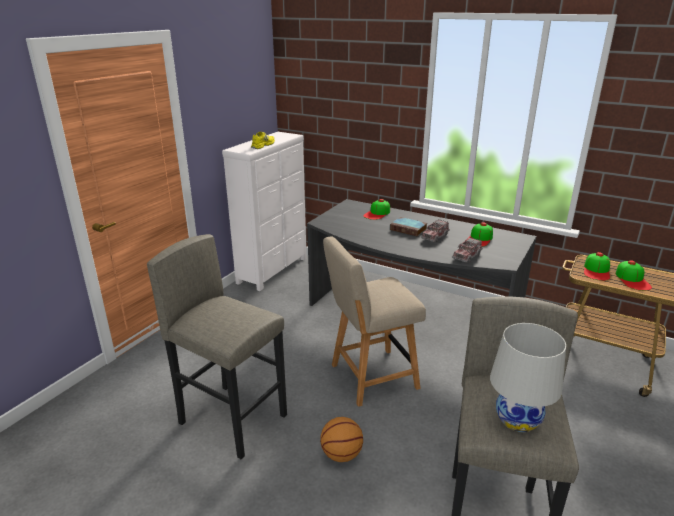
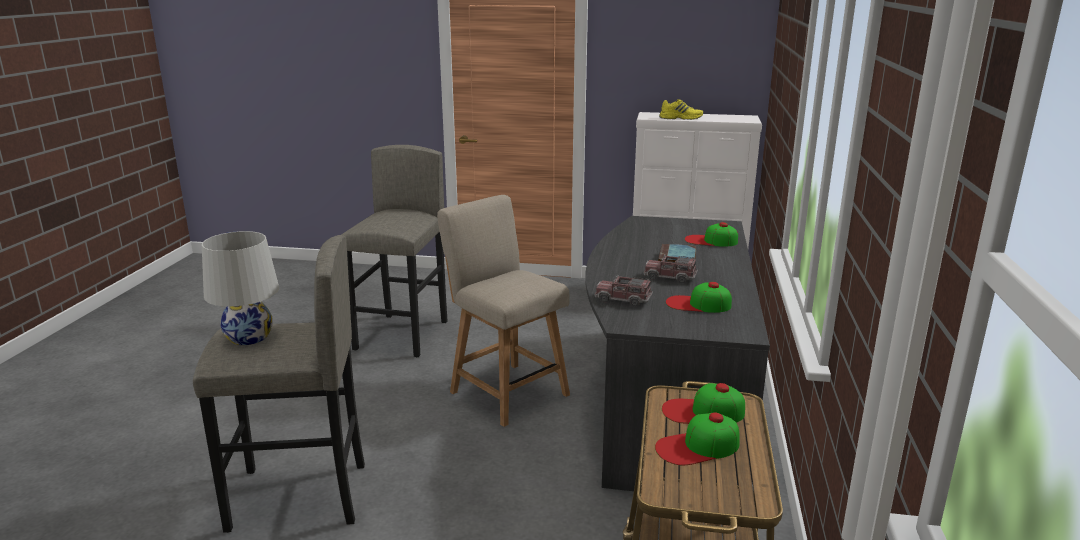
camera: 70 degrees right, 5 degrees down
basketball [320,417,363,462] -> none

